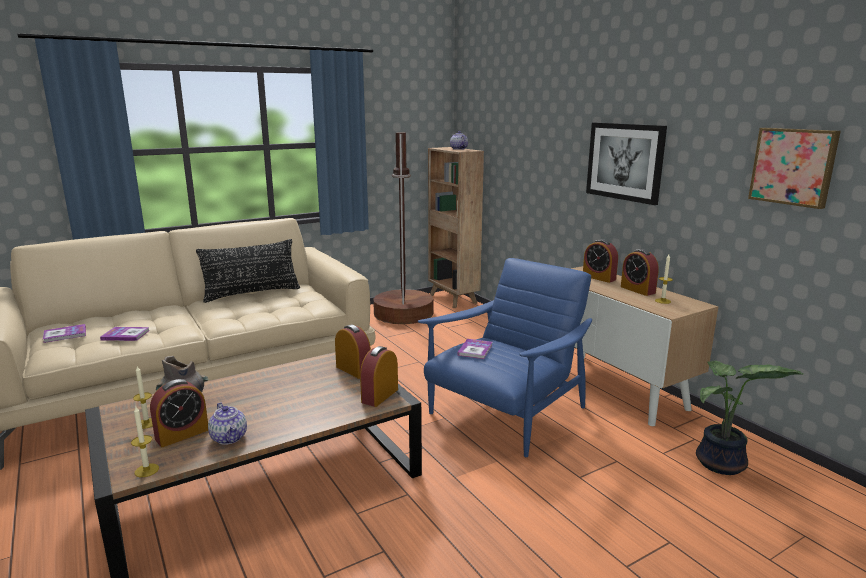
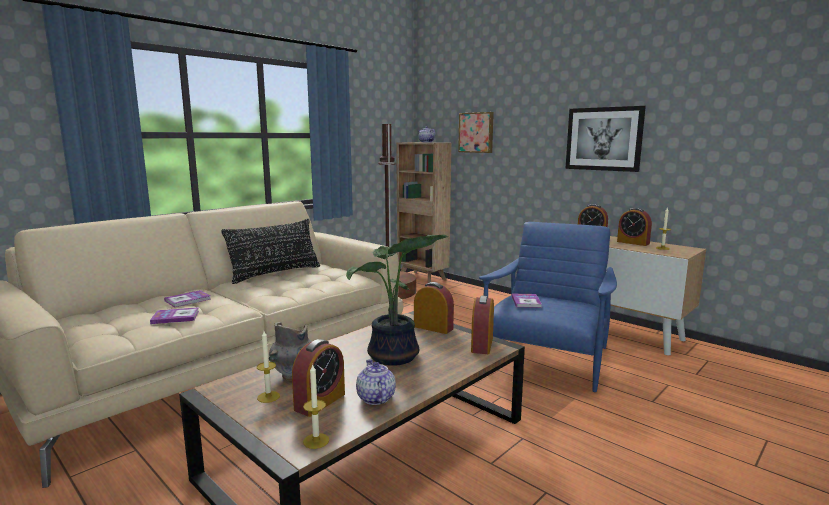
camera: 15 degrees left, 5 degrees down
book [43,324,86,343] -> book moved to [164,290,211,308]
teapot [208,403,247,445] -> teapot turned 150 degrees counterclockwise [356,359,396,405]
potted plant [696,360,804,475] -> potted plant moved to [346,235,448,366]
picture [748,128,841,209] -> picture moved to [458,112,494,153]

